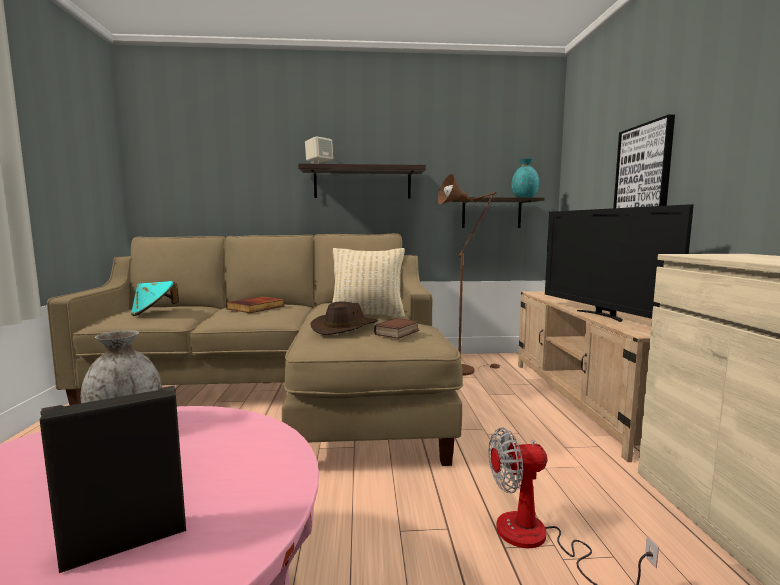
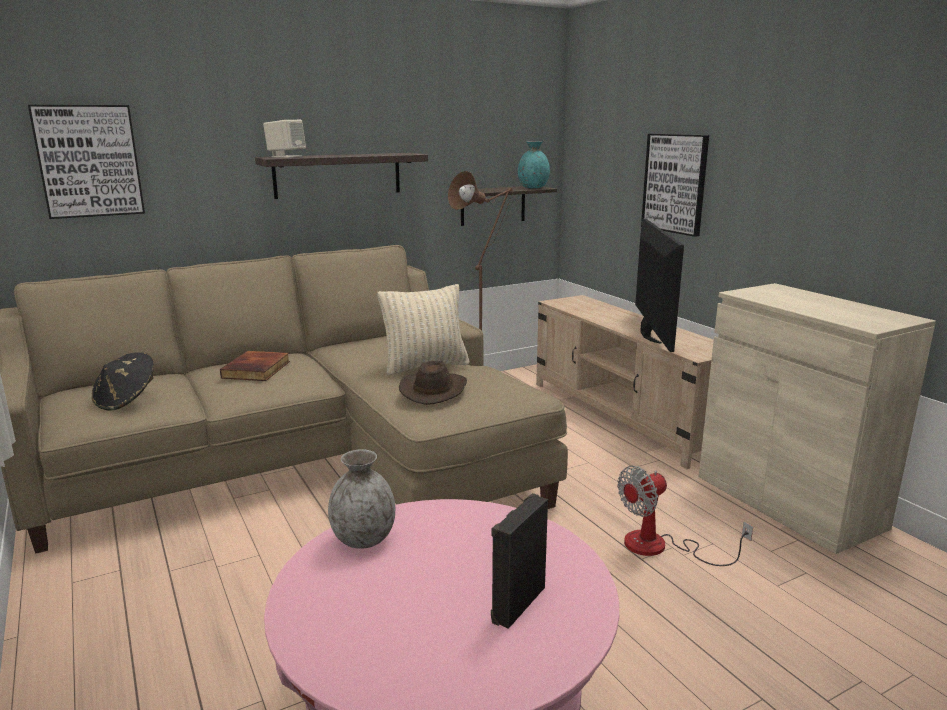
camera: 25 degrees left, 10 degrees up
turquoise hat [131,281,179,316] -> black hat [92,353,154,411]
book [374,318,419,339] -> none
television [545,204,694,322] -> television turned 135 degrees counterclockwise [635,218,684,352]
none -> picture [28,105,145,219]

